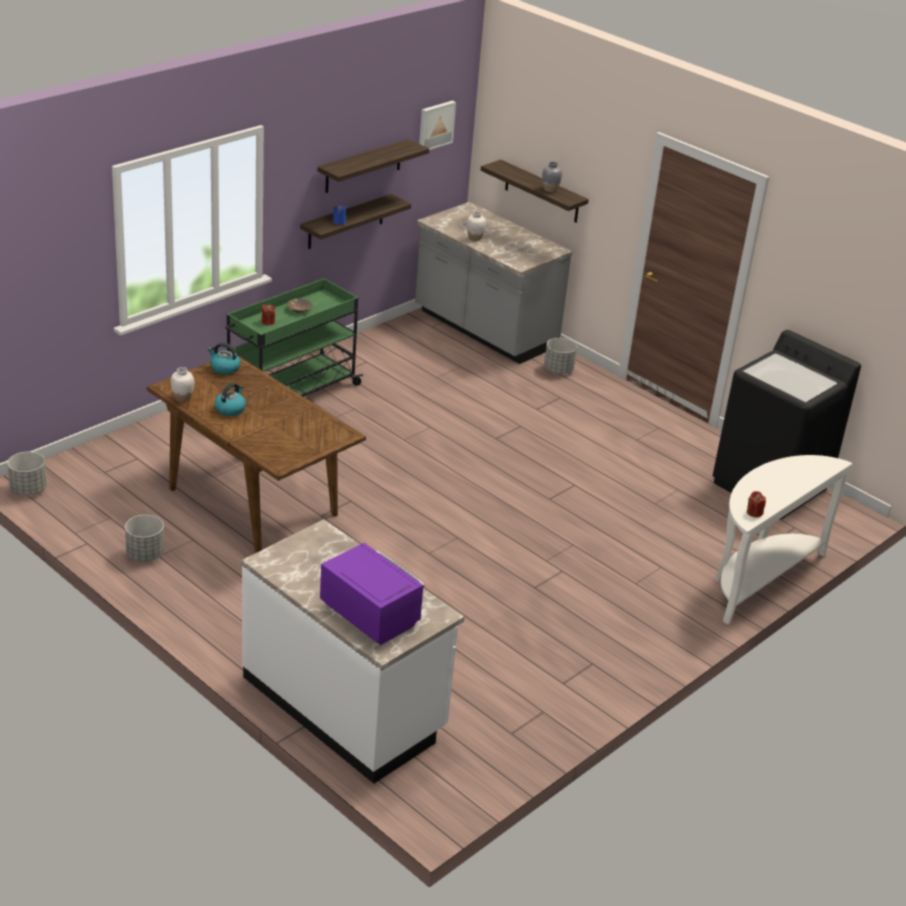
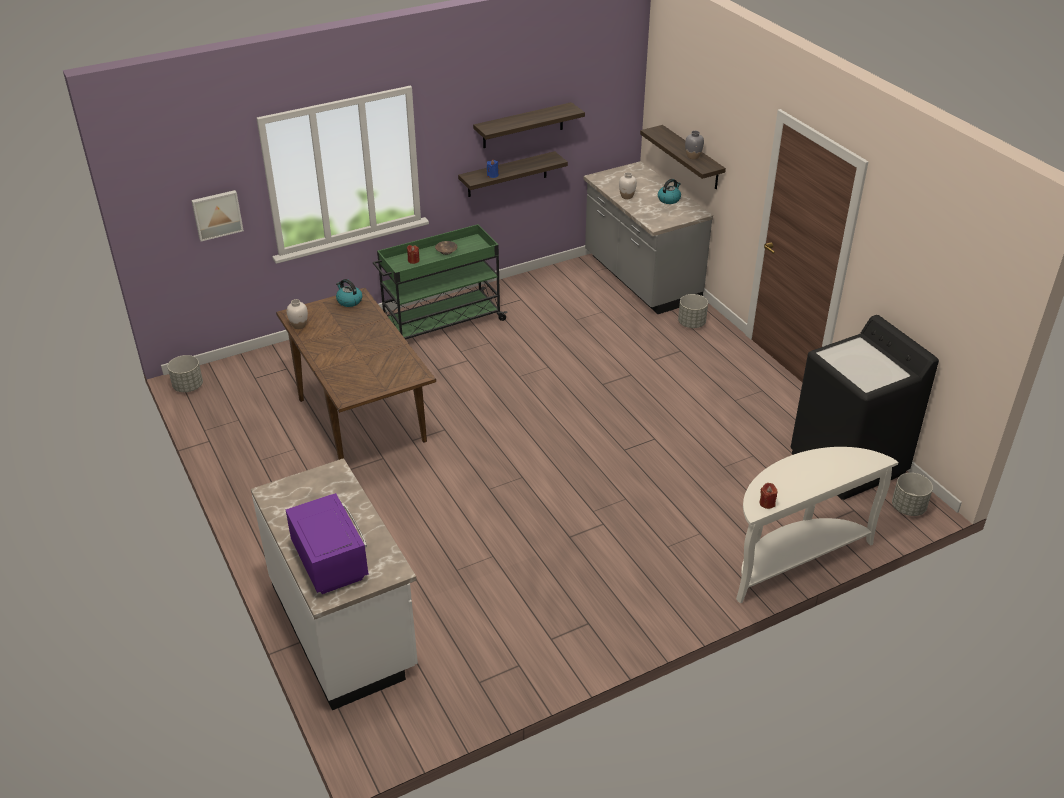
camera: 20 degrees right, 5 degrees up
grey planter [125,515,165,561] -> grey planter moved to [892,473,933,516]
kettle [215,383,246,416] -> kettle moved to [658,179,681,204]
picture [419,101,456,150] -> picture moved to [191,190,244,241]

